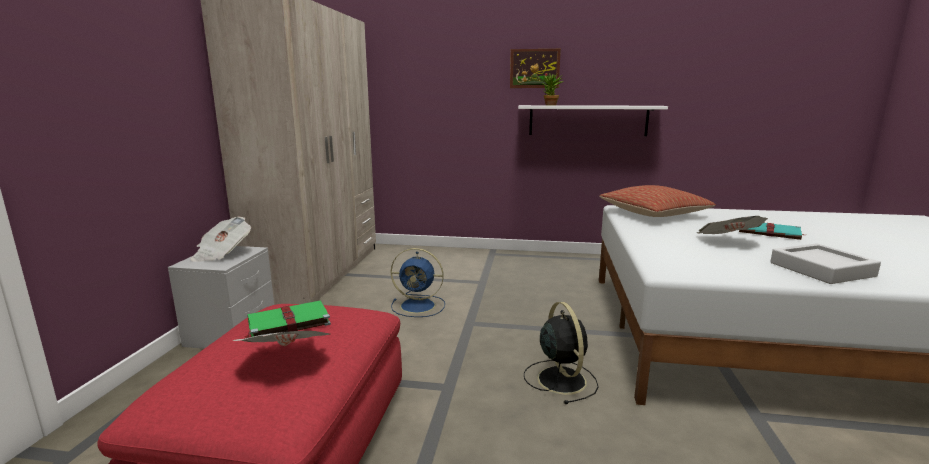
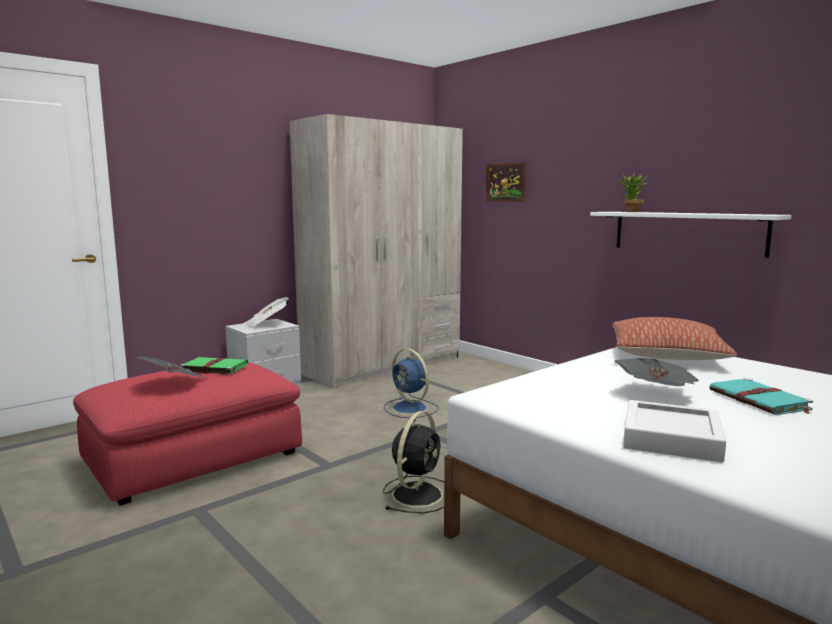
camera: 40 degrees right, 5 degrees down
picture [510,49,561,88] -> picture moved to [485,162,526,202]

